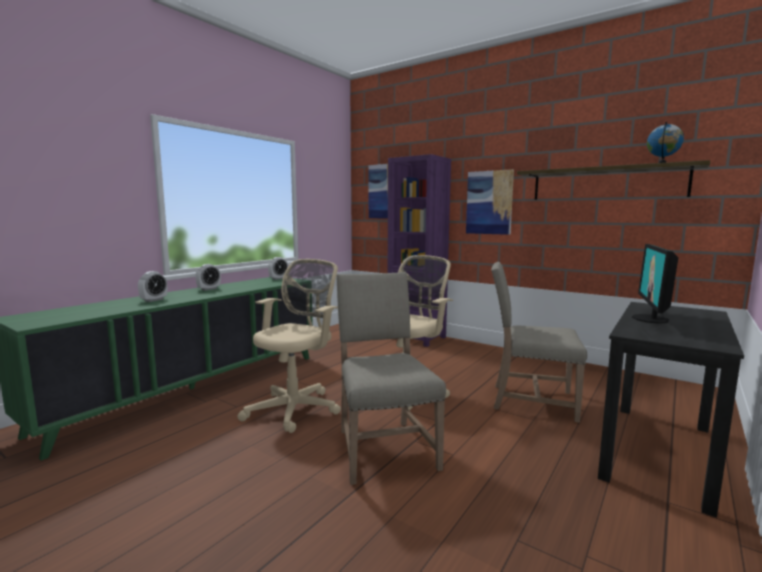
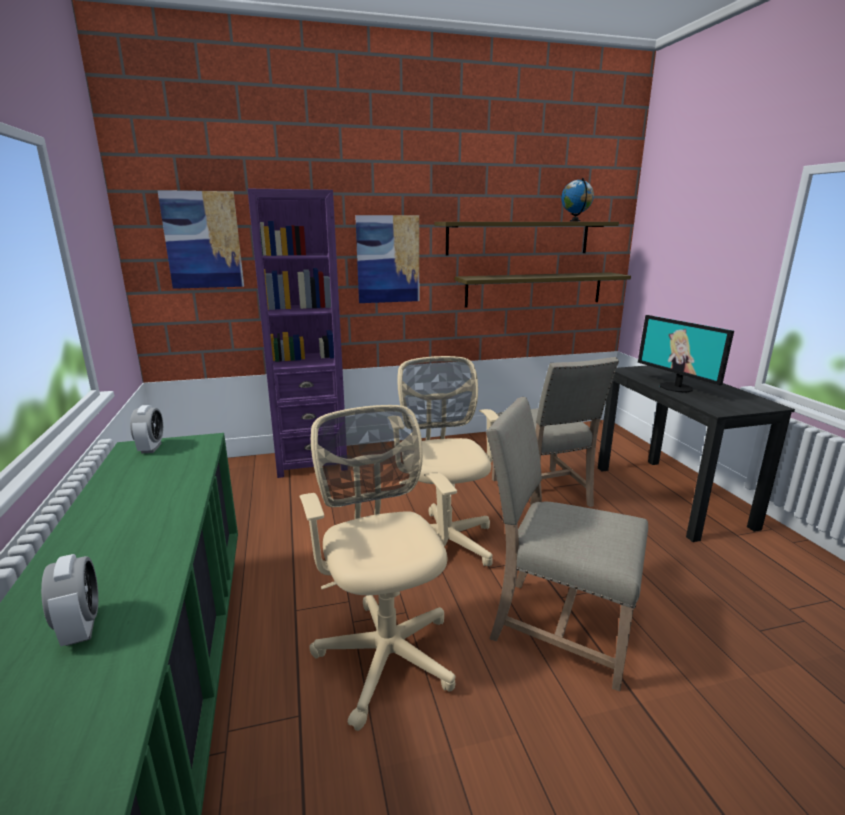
camera: 50 degrees left, 10 degrees up
alarm clock [196,264,221,291] -> none
beige chair [491,262,587,423] -> beige chair turned 75 degrees counterclockwise [492,357,619,507]
none -> shelf [455,272,631,308]

